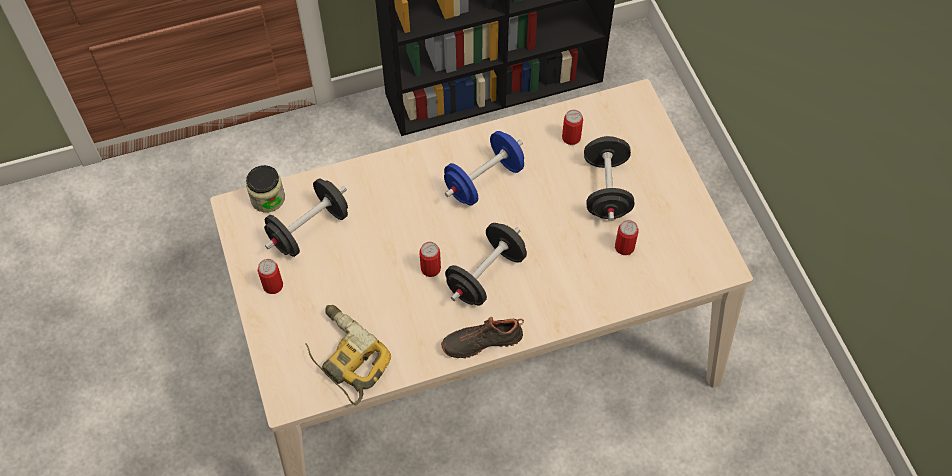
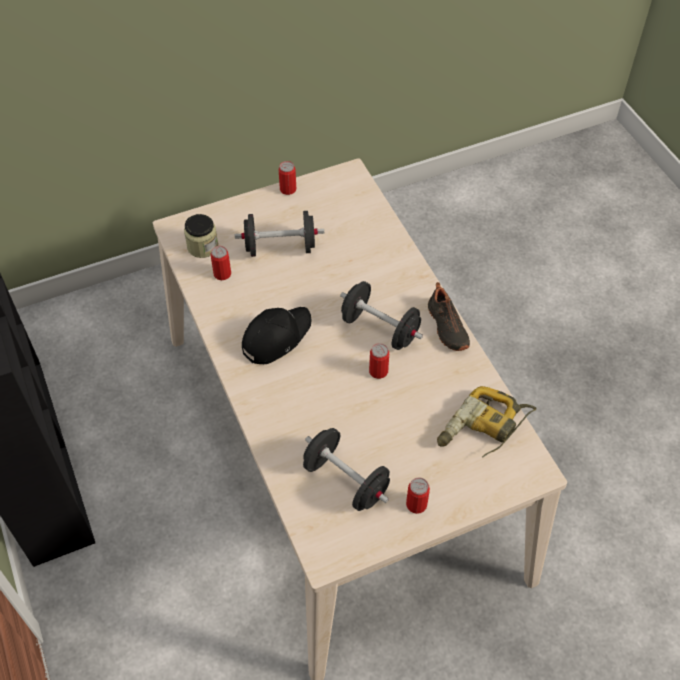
camera: 95 degrees left, 5 degrees down
jar [246,165,285,212] -> jar moved to [184,214,218,258]
blue dumbbell [444,131,524,206] -> black cap [242,307,311,364]
can [615,220,639,255] -> can moved to [279,161,296,195]

